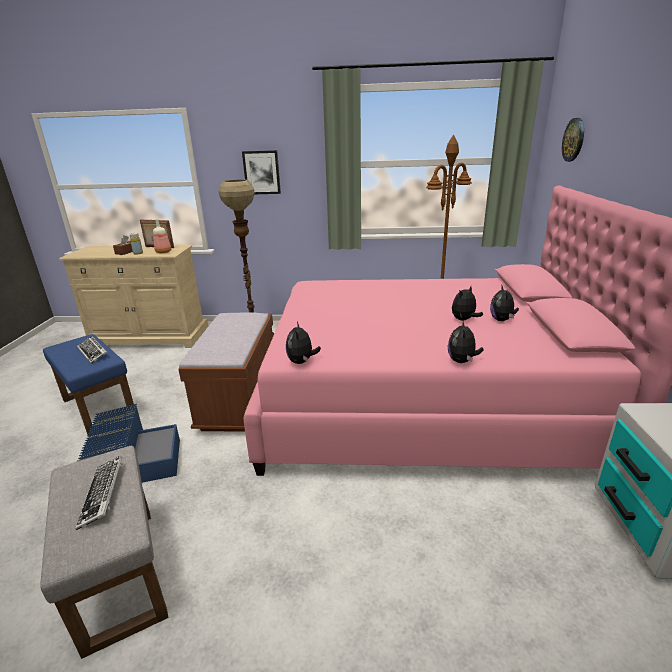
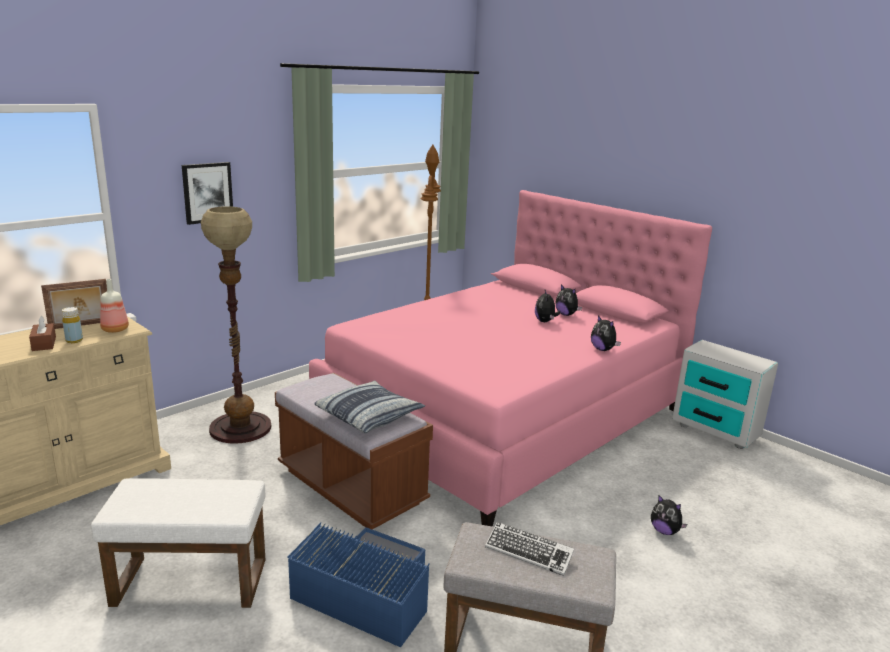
camera: 50 degrees left, 5 degrees down
blue ottoman [43,334,134,435] -> white ottoman [91,478,266,608]
keyboard [77,336,107,364] -> none
plush toy [286,322,321,364] -> plush toy moved to [651,495,687,535]
wall clock [562,118,584,162] -> none
none -> pillow [314,380,425,433]

